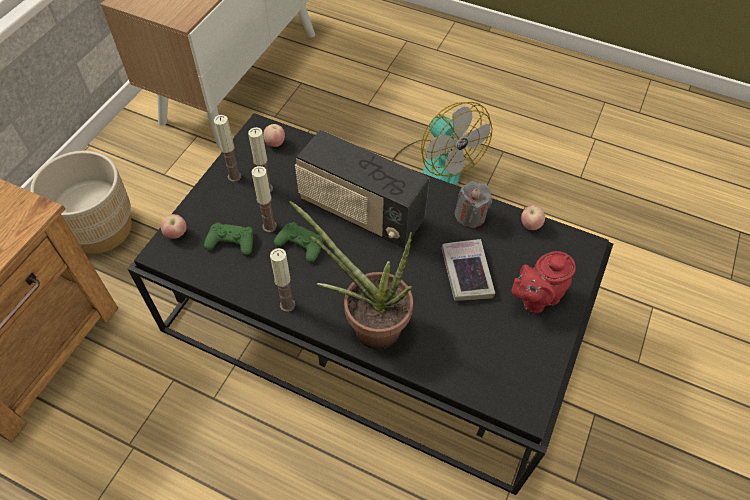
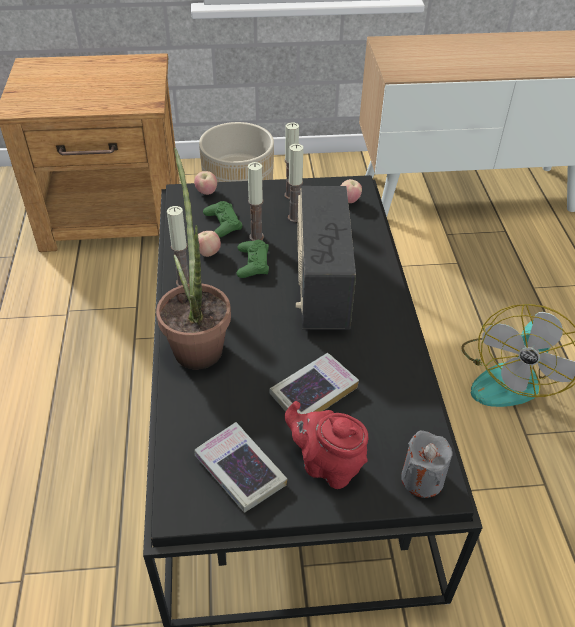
camera: 60 degrees right, 10 degrees down
grey candle [454,181,492,228] -> grey candle moved to [401,430,453,498]
apple [521,205,545,230] -> apple moved to [198,231,221,257]
none -> book [194,422,287,513]

